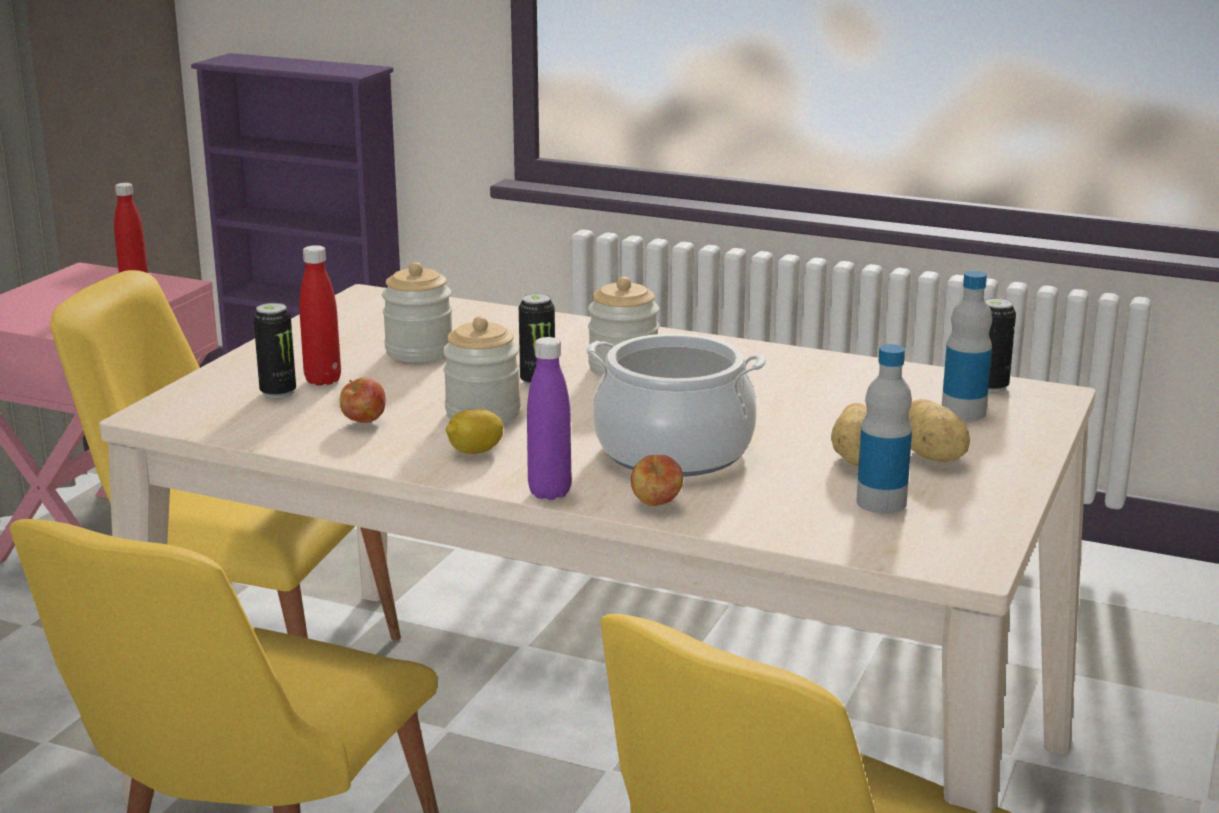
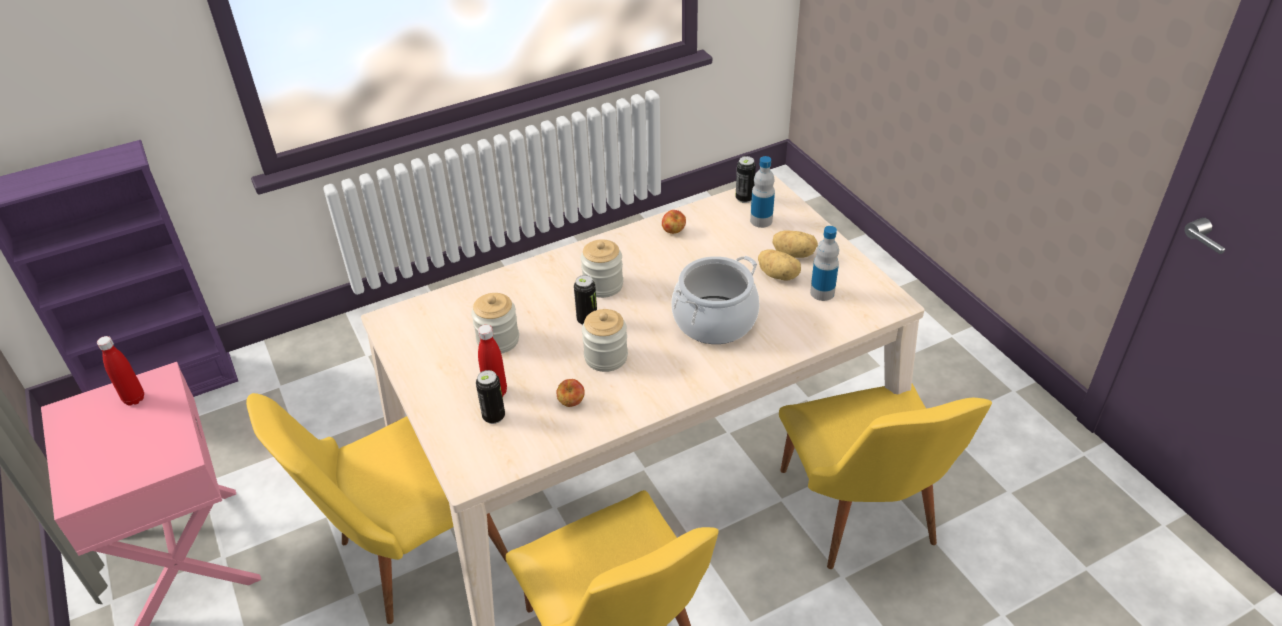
camera: 50 degrees left, 20 degrees up
lemon [446,409,504,454] -> none
purple bottle [527,337,571,500] -> none
apple [631,455,683,506] -> apple moved to [662,210,686,234]

